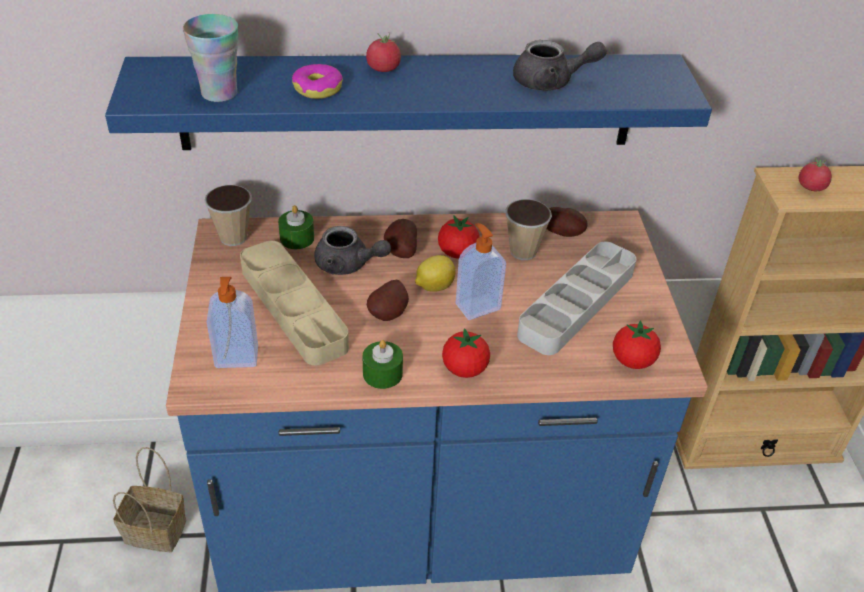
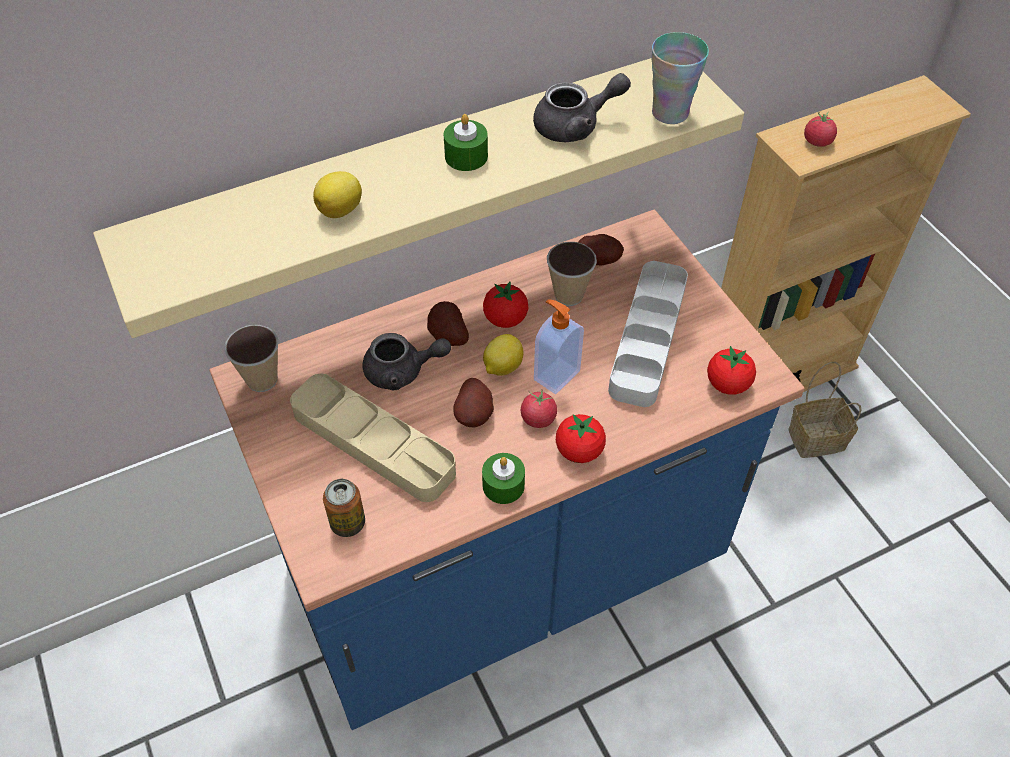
camera: 20 degrees left, 10 degrees up
blue shelf [105,54,712,150] -> beige shelf [93,58,744,338]
basket [113,447,186,552] -> basket moved to [788,362,862,458]
cup [183,14,238,102] -> cup moved to [652,32,709,124]
soap dispenser [207,277,258,368] -> can [323,479,365,537]
green candle [278,205,314,249] -> green candle moved to [444,114,488,171]
donut [292,64,343,99] -> lemon [313,171,362,218]
tomato [366,33,401,72] -> tomato moved to [521,389,557,428]

